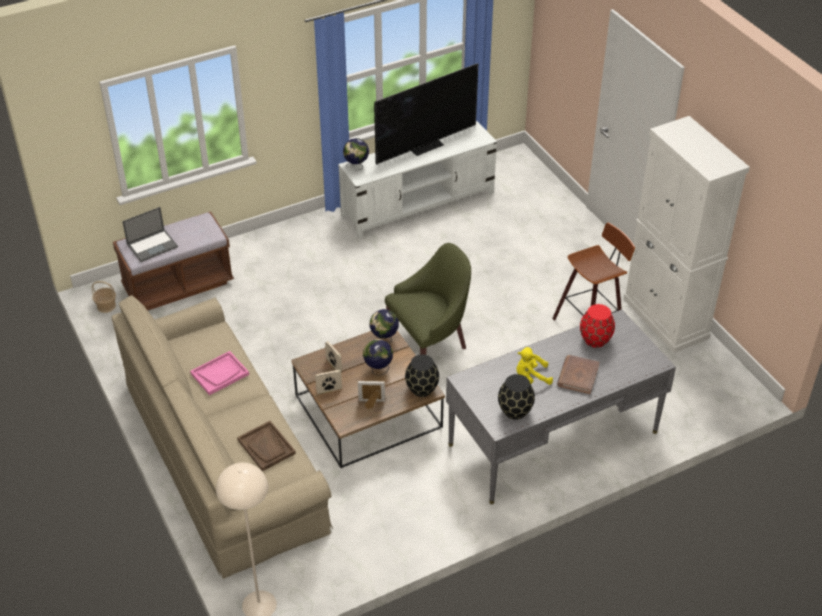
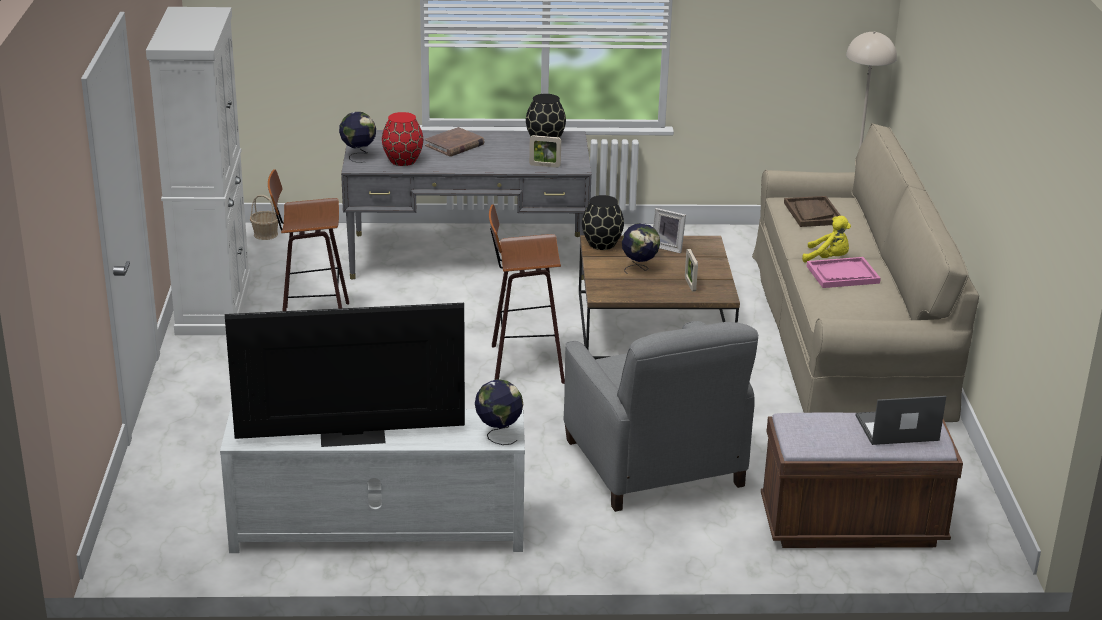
camera: 155 degrees left, 15 degrees down
basket [92,281,116,313] -> basket moved to [250,195,280,240]
picture frame [315,370,342,394] -> picture frame moved to [529,135,561,168]
globe [370,309,399,343] -> globe moved to [339,112,376,163]
green armchair [385,243,471,355] -> stool [489,205,565,384]
yellow plush toy [516,347,553,385] -> yellow plush toy moved to [802,216,851,263]
none -> grey armchair [564,321,758,512]

